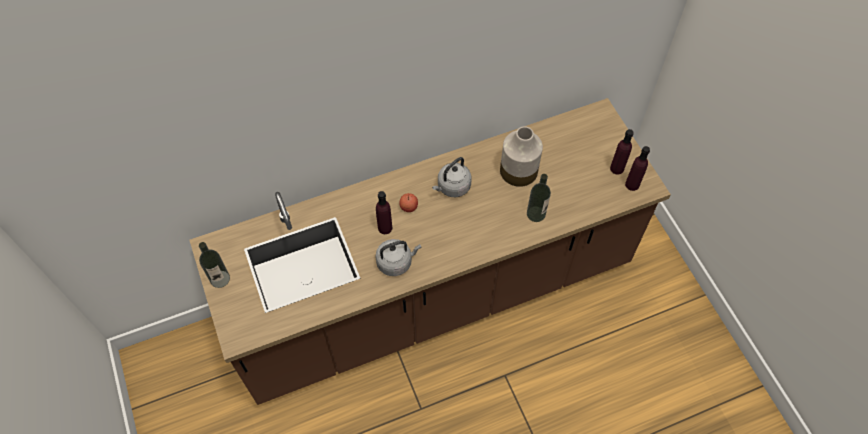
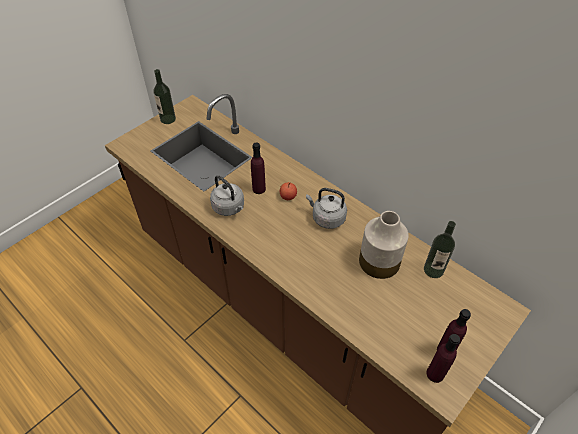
camera: 65 degrees right, 10 degrees down
bottle [527,174,551,222] -> bottle moved to [424,221,456,278]

